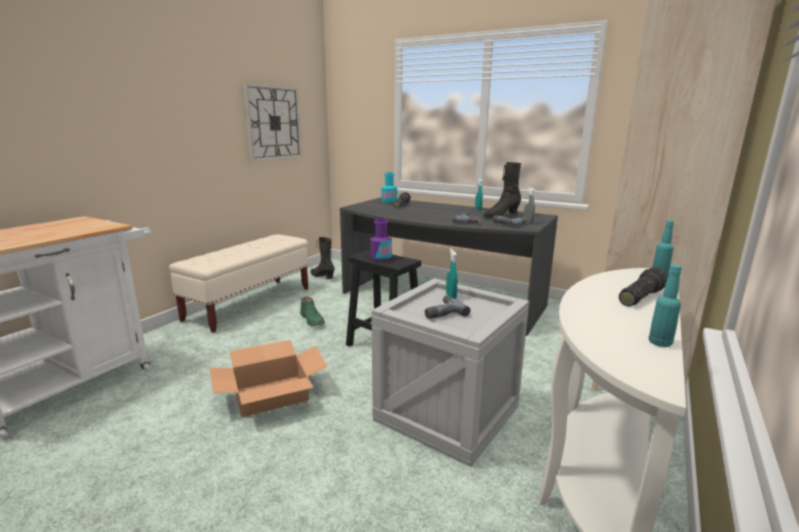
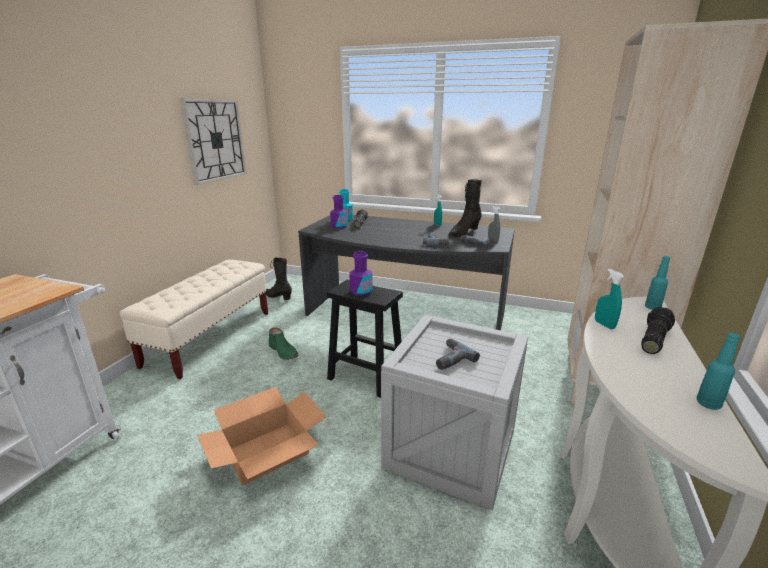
camera: 10 degrees left, 5 degrees up
turquoise spray bottle [446,249,458,299] -> turquoise spray bottle moved to [595,269,624,330]
none -> purple bottle [330,195,348,229]

